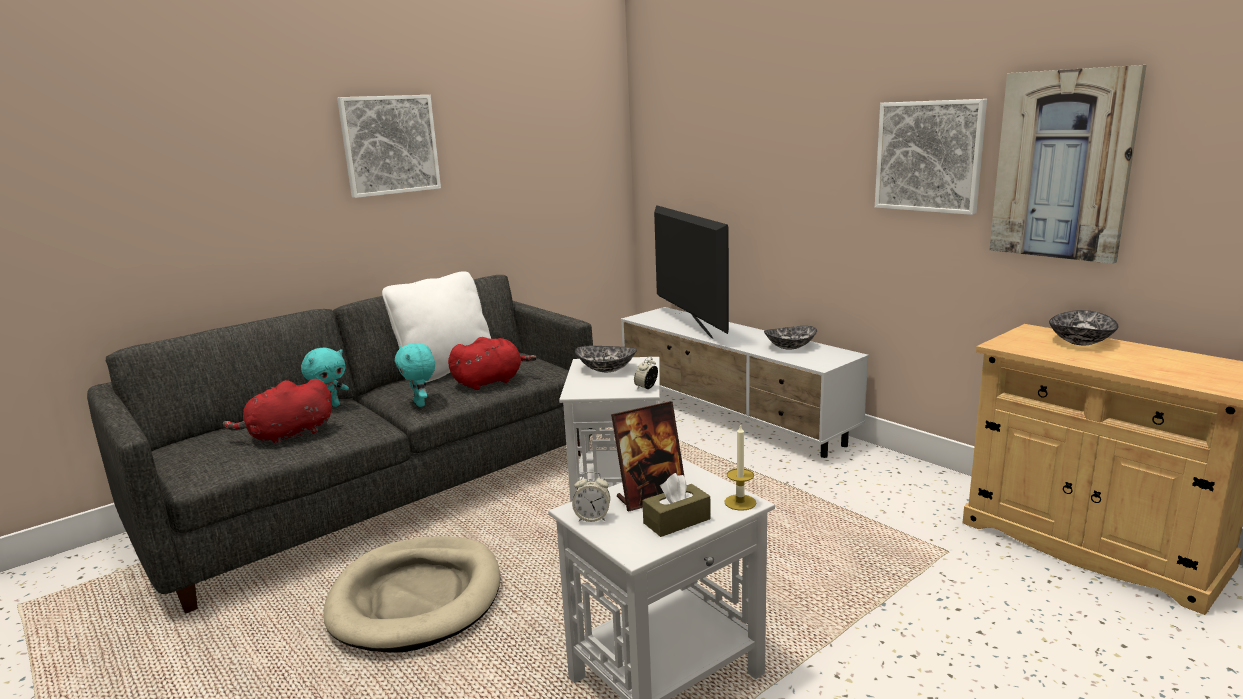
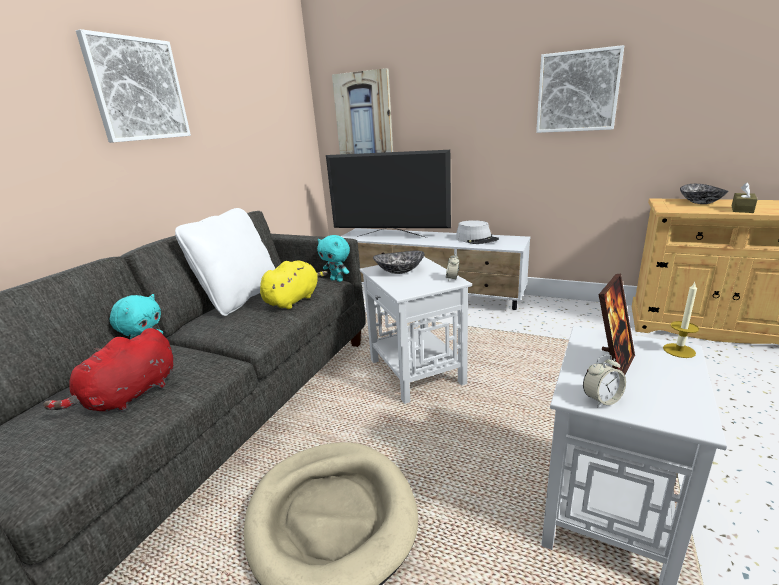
camera: 25 degrees left, 5 degrees up
turquoise plush toy [395,343,435,407] -> turquoise plush toy moved to [317,235,350,282]
red plush toy [448,337,537,390] -> yellow plush toy [260,261,327,309]
brown tissue box [642,473,711,537] -> brown tissue box moved to [732,183,758,213]
television [654,205,729,339] -> television turned 150 degrees clockwise [326,150,451,238]
bowl [764,326,817,349] -> grey hat [456,220,499,244]
picture [989,65,1147,264] -> picture moved to [332,68,393,154]

